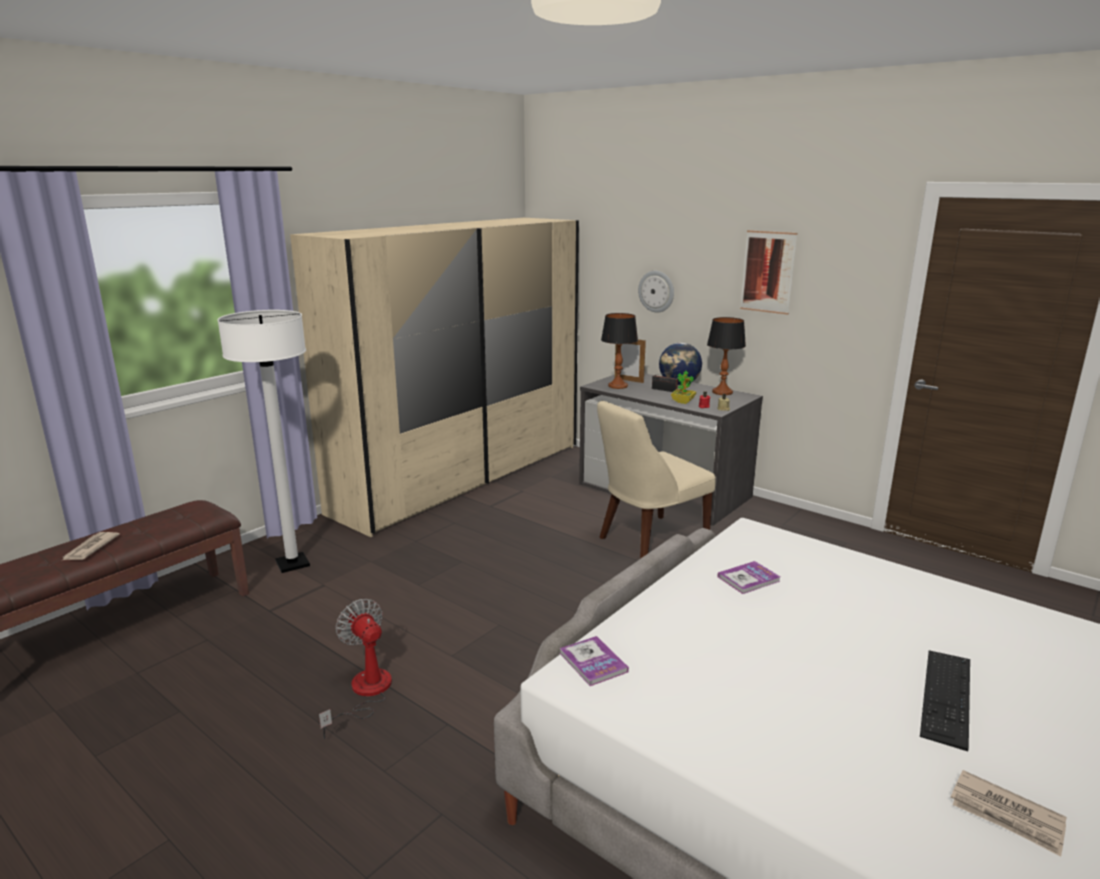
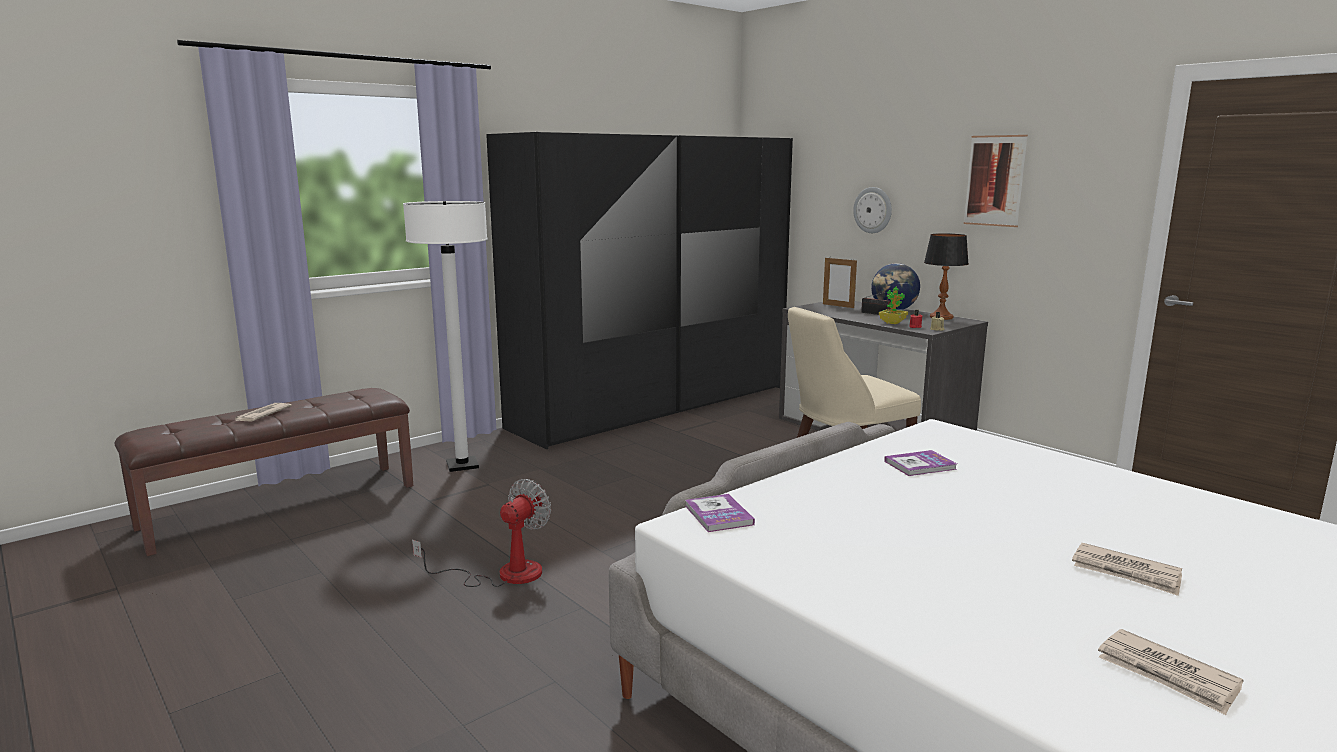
camera: 10 degrees right, 5 degrees down
beige wardrobe [290,218,579,537] -> black wardrobe [486,132,793,449]
fan [319,599,392,739] -> fan turned 60 degrees clockwise [412,479,551,587]
table lamp [601,313,638,389] -> none
keyboard [920,650,970,751] -> newspaper [1072,543,1182,596]

